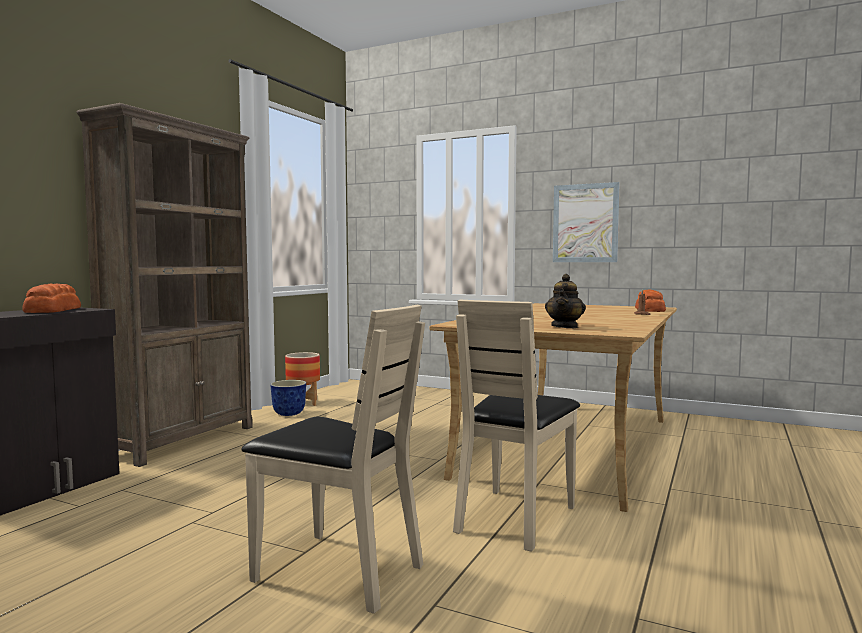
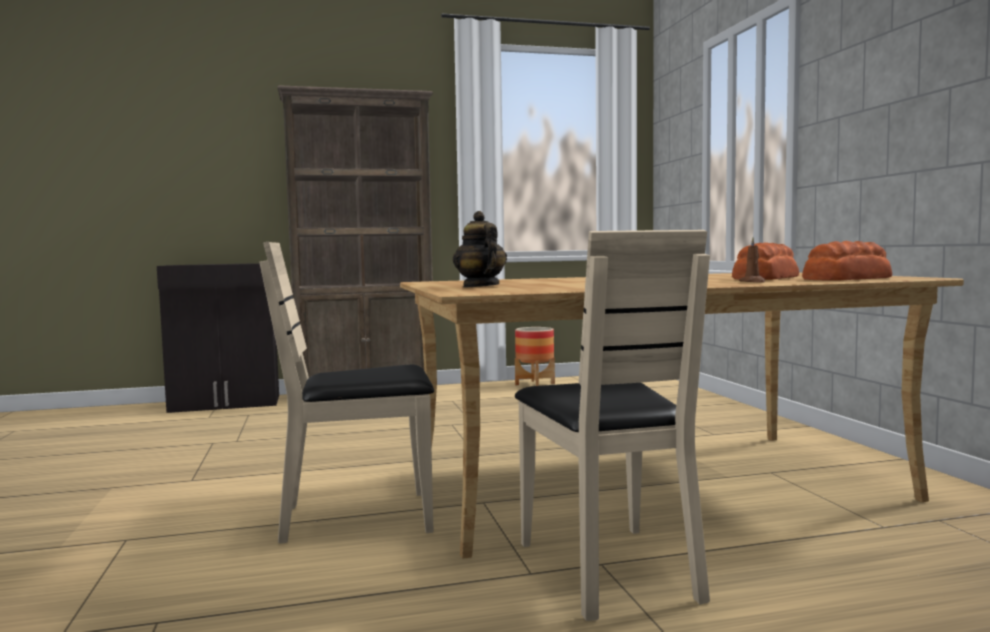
camera: 50 degrees right, 0 degrees up
bread [22,284,81,313] -> bread moved to [732,242,799,280]
beige chair [241,305,425,614] -> beige chair moved to [515,230,710,621]
planter [270,380,306,416] -> none
teapot [545,274,586,328] -> teapot turned 90 degrees clockwise [453,211,507,287]
picture [553,182,620,262] -> none

